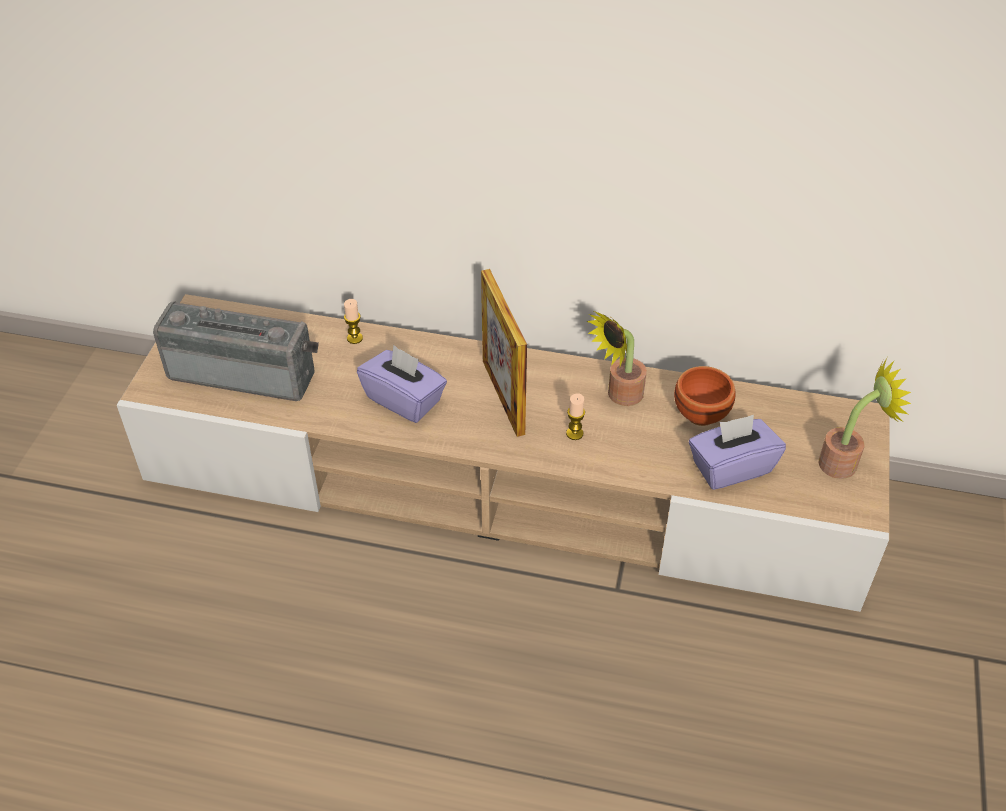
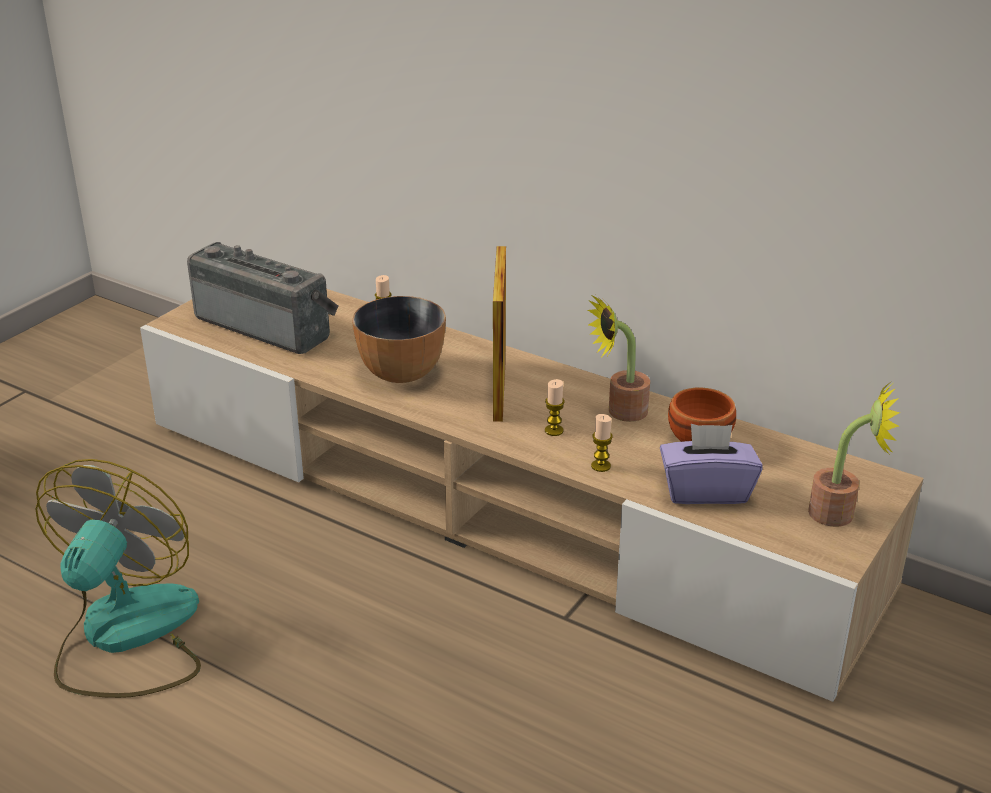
camera: 20 degrees right, 15 degrees down
purple tissue box [357,345,447,423] -> bowl [352,296,446,383]
none -> fan [35,459,201,698]
none -> candle [591,414,613,472]

